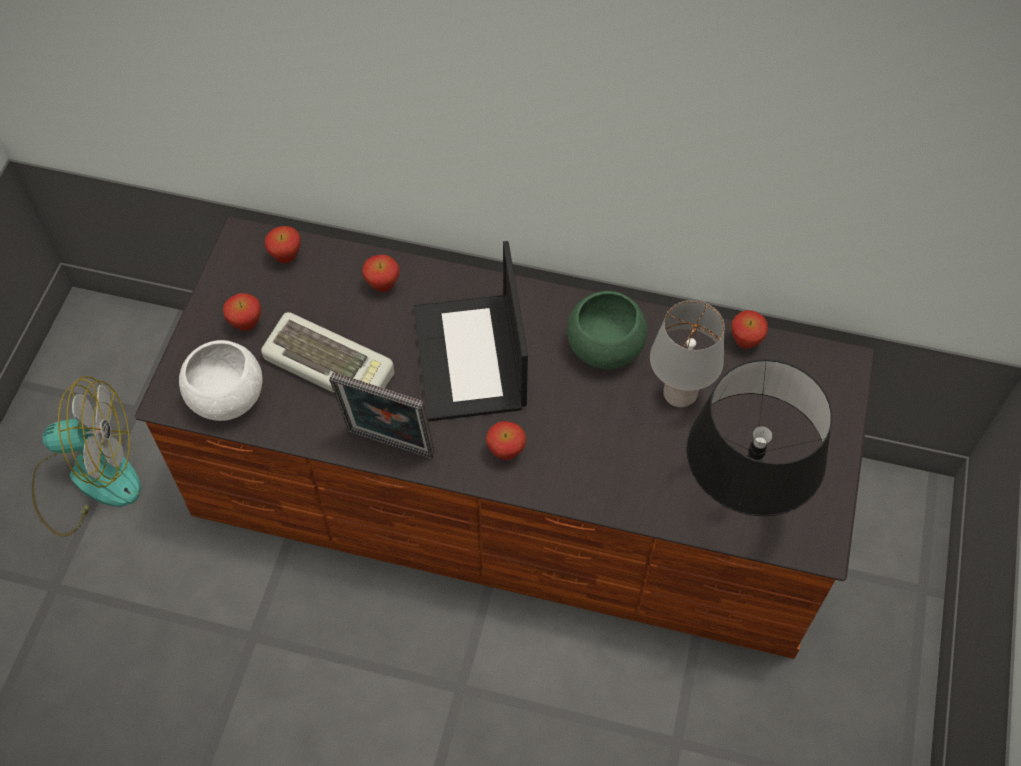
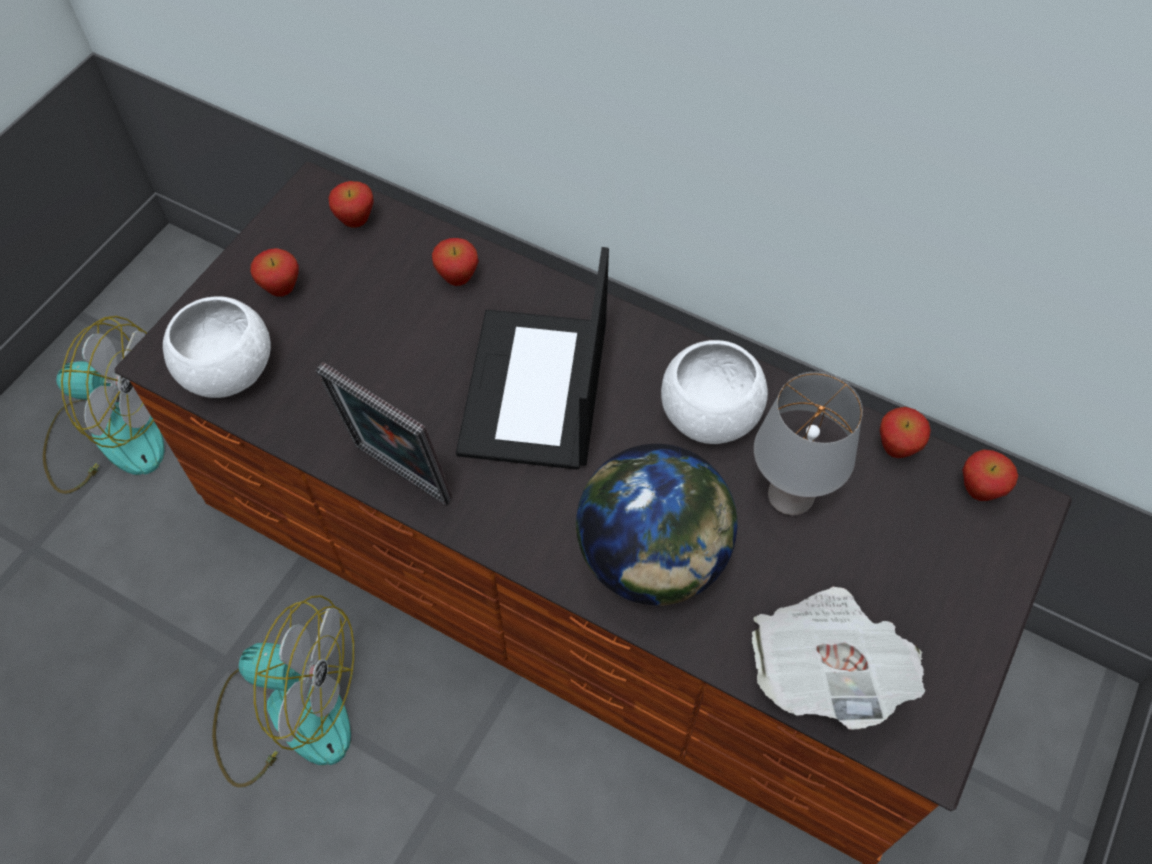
camera: 15 degrees right, 0 degrees up
keyboard [261,312,394,393] -> none
apple [486,421,526,460] -> apple moved to [962,449,1018,501]
green bowl [567,291,647,369] -> white bowl [661,340,768,444]
black table lamp [686,359,832,516] -> newspaper [752,587,925,730]
none -> fan [212,595,354,788]
none -> globe [575,444,737,605]

